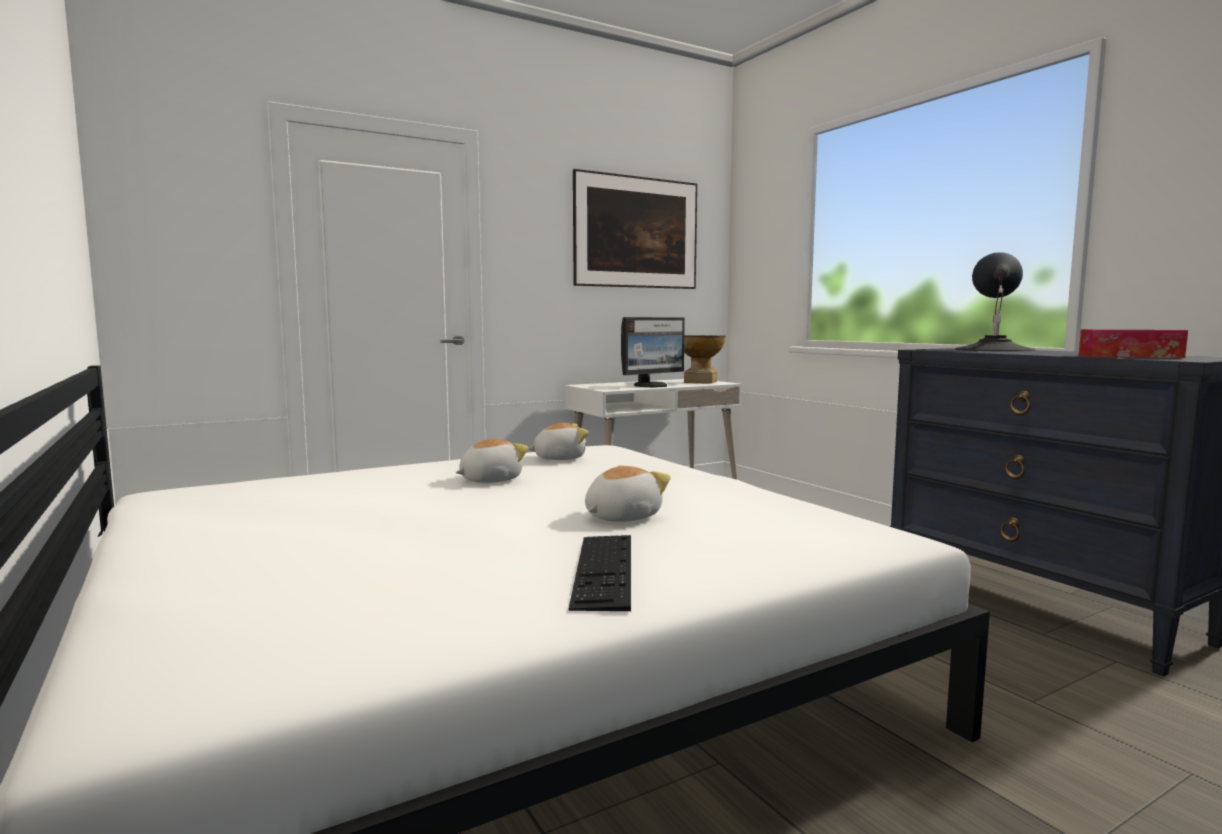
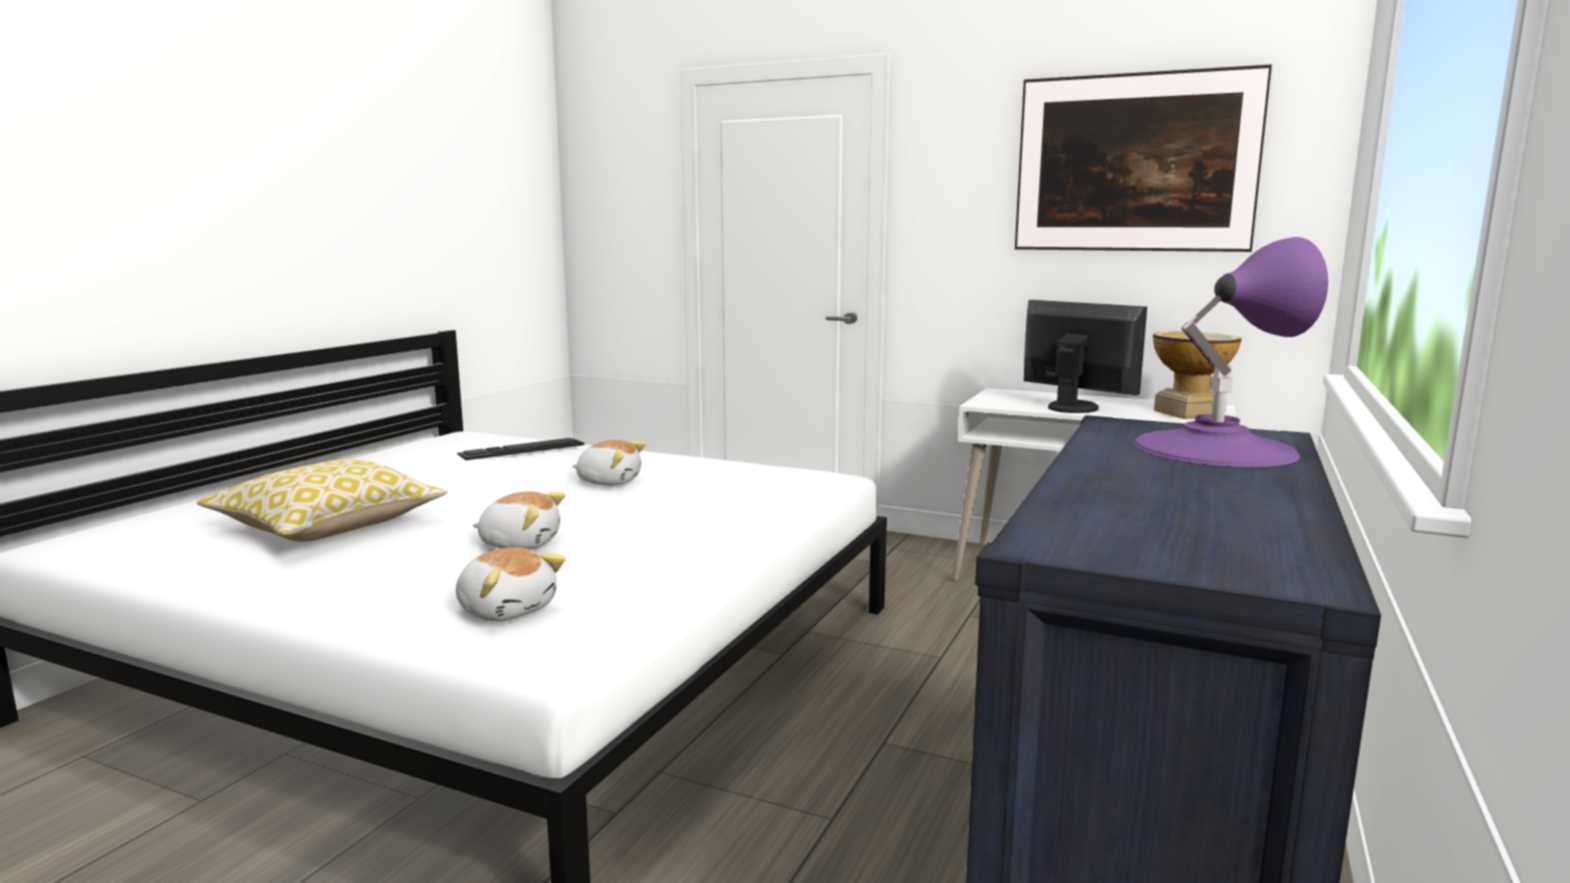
camera: 55 degrees right, 5 degrees up
plush toy [528,423,589,460] -> plush toy moved to [456,547,566,621]
keyboard [568,535,631,611] -> keyboard moved to [457,438,584,460]
monitor [621,317,685,387] -> monitor turned 150 degrees counterclockwise [1024,300,1147,413]
black table lamp [955,252,1036,352] -> purple table lamp [1134,237,1328,467]
tissue box [1079,329,1188,358] -> none
none -> pillow [197,459,448,542]

